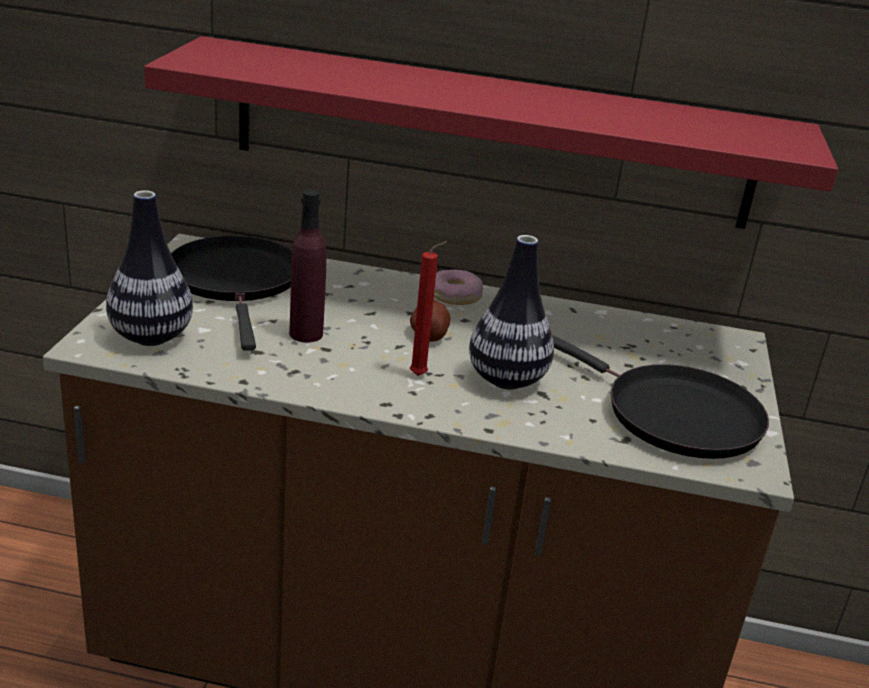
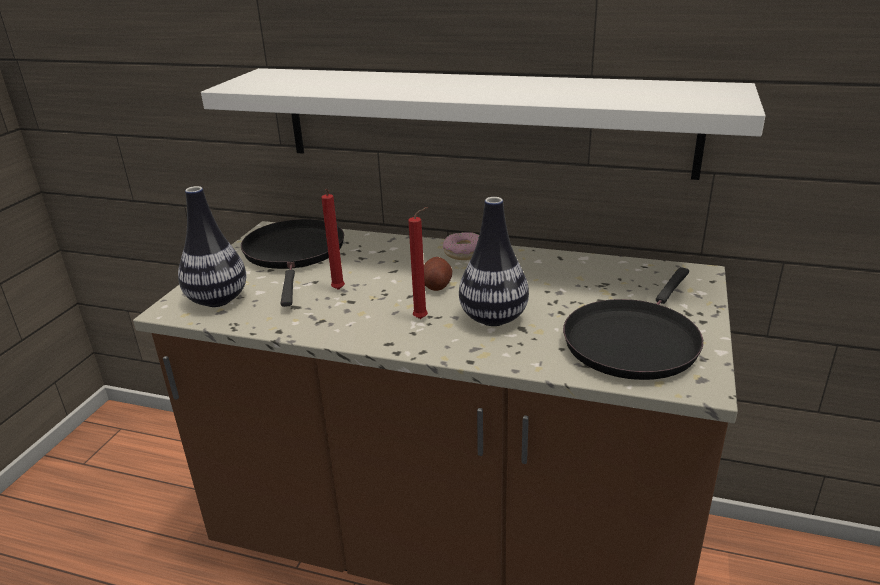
camera: 10 degrees right, 0 degrees up
red shelf [144,36,838,229] -> white shelf [201,68,765,180]
purple bottle [289,190,326,342] -> red candle [321,189,345,290]
black frying pan [552,335,769,459] -> black frying pan turned 75 degrees clockwise [563,267,703,380]

